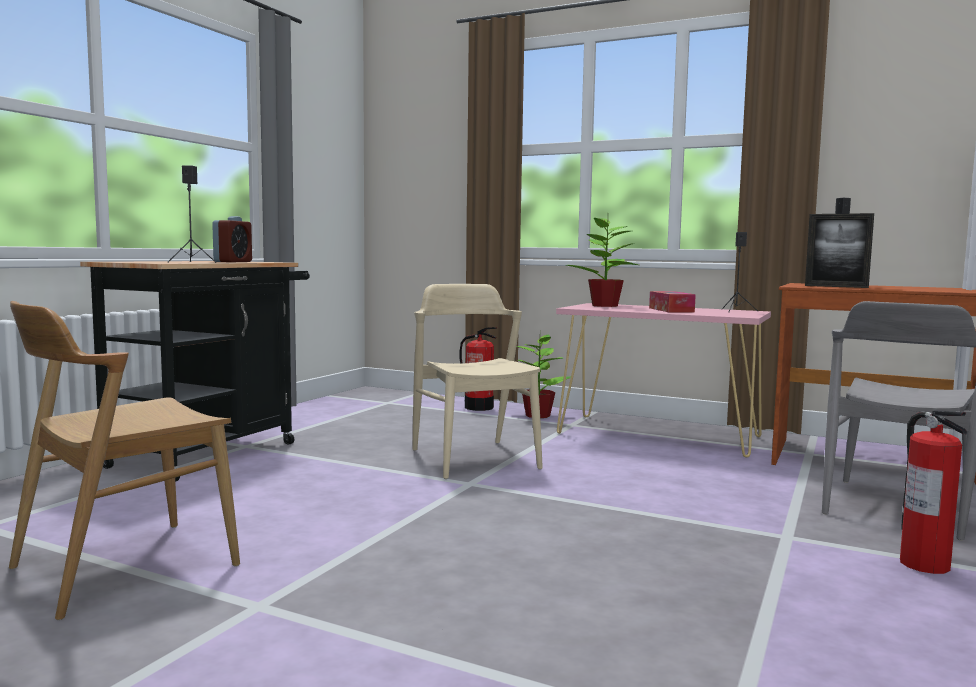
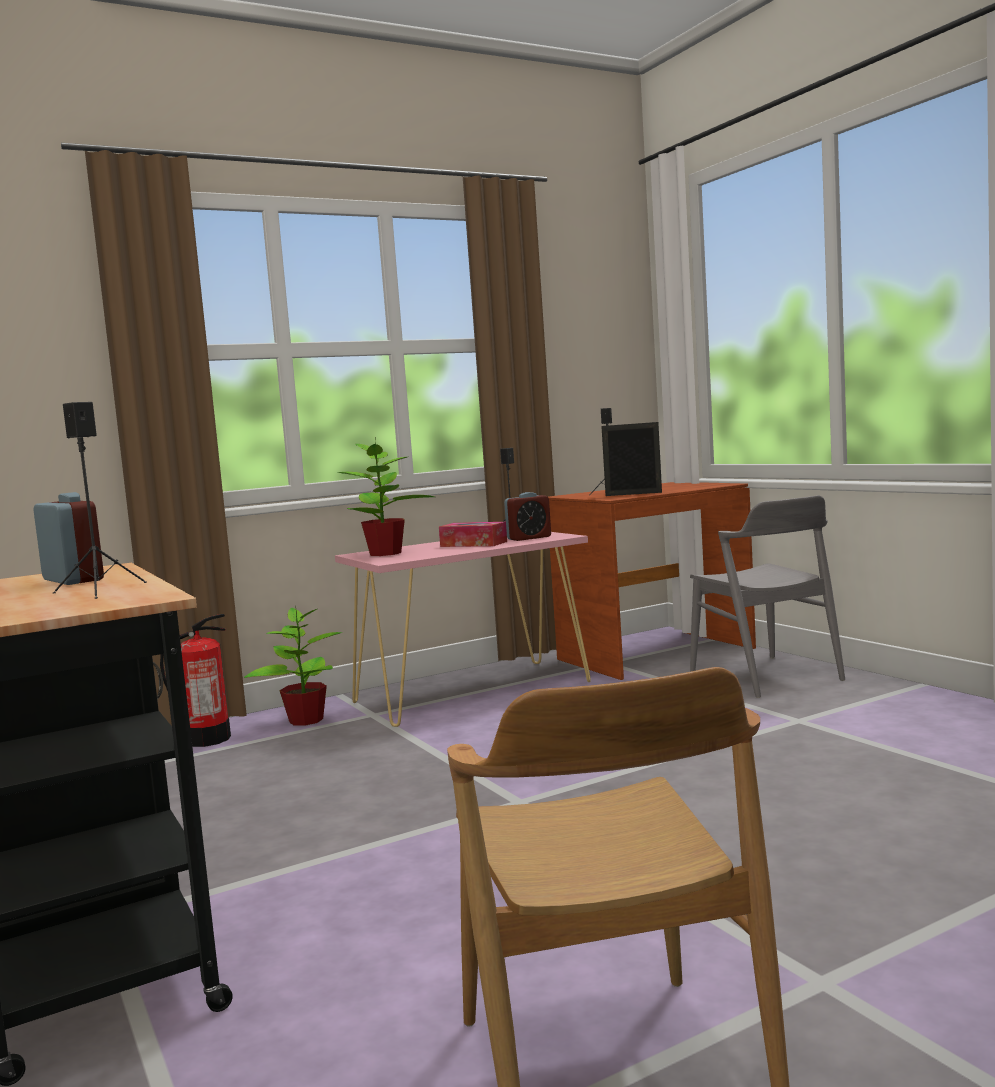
camera: 55 degrees left, 0 degrees up
beige chair [413,284,543,479] -> none
picture frame [805,213,874,288] -> picture frame turned 150 degrees counterclockwise [601,422,662,496]
fire extinguisher [900,410,967,574] -> none
none -> alarm clock [504,492,551,541]

